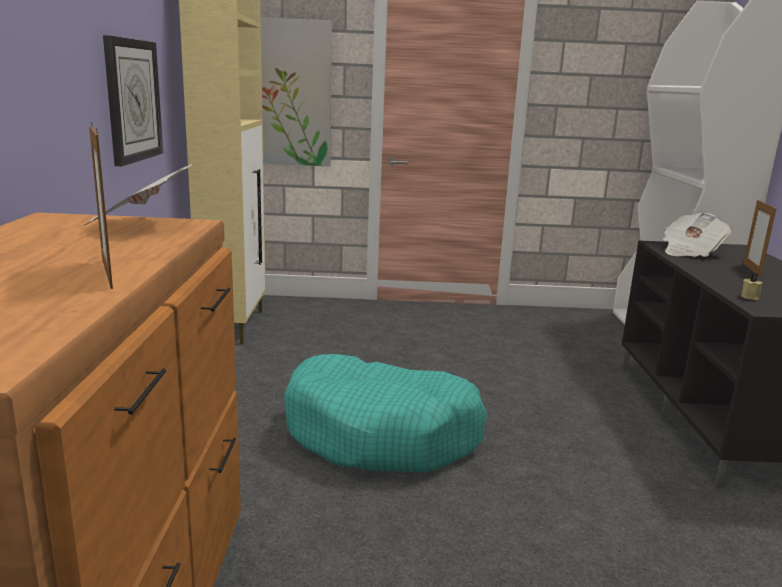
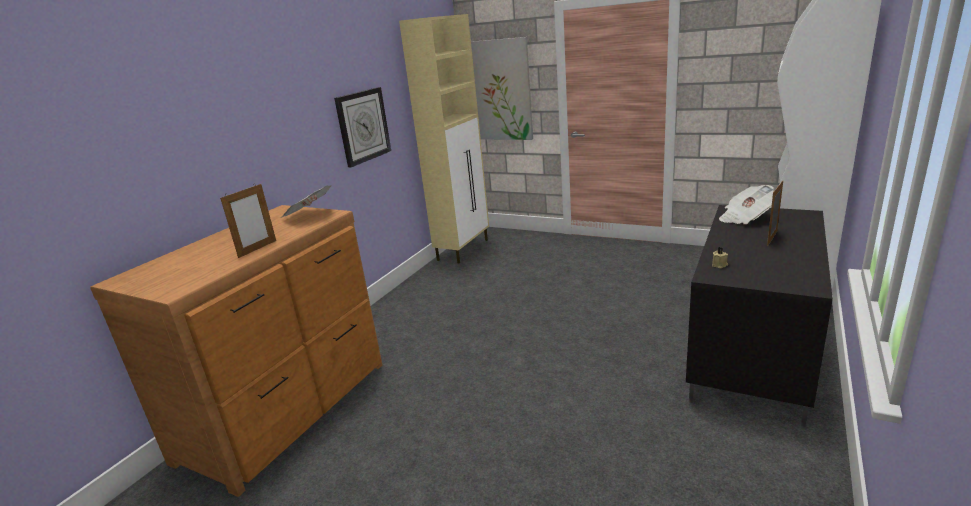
camera: 30 degrees right, 5 degrees up
picture frame [89,122,113,289] -> picture frame turned 150 degrees counterclockwise [220,184,276,258]
turquoise dog bed [284,354,488,473] -> none

